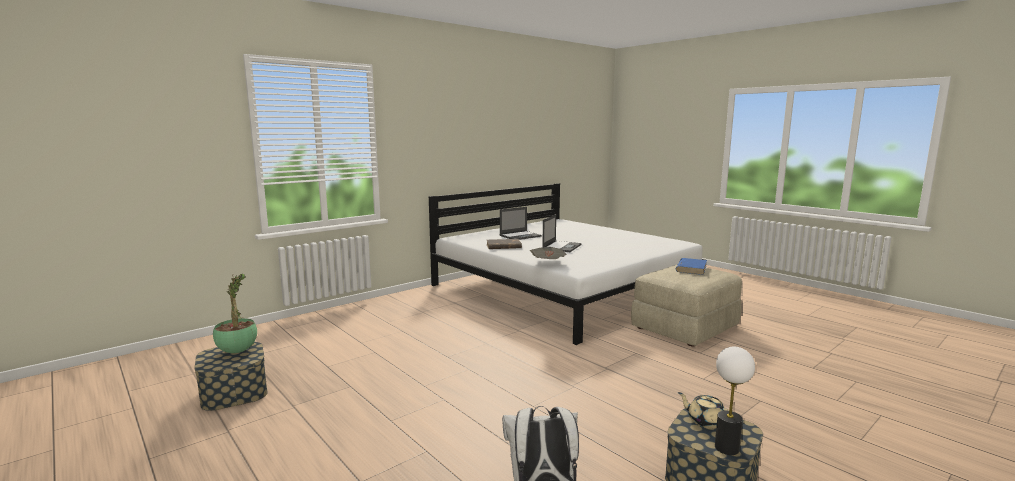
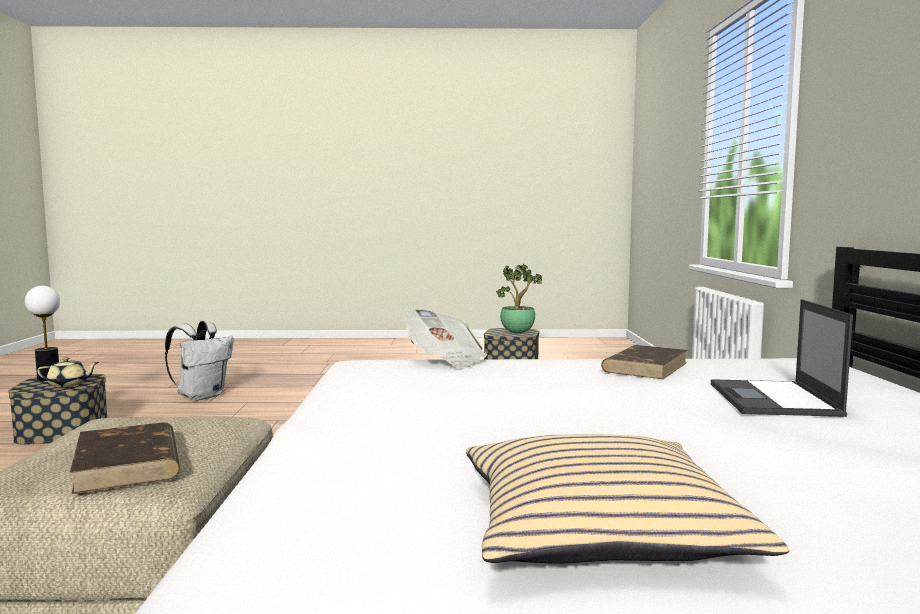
camera: 130 degrees right, 5 degrees down
laptop [542,214,581,252] -> none
blue book [676,258,707,275] -> brown book [70,422,180,494]
none -> beige pillow [466,434,789,564]

